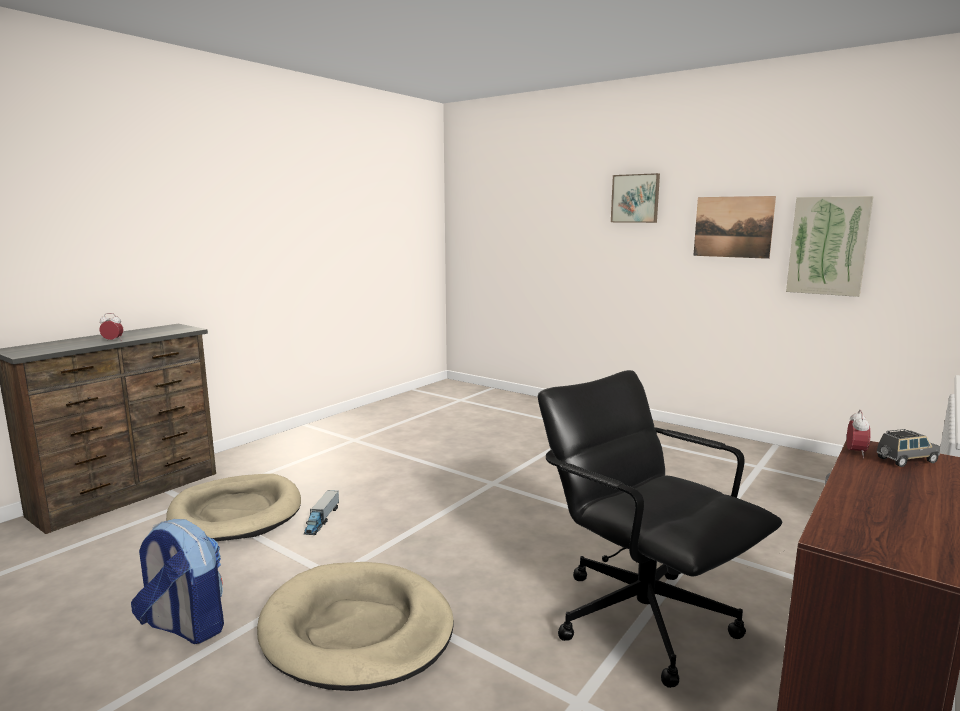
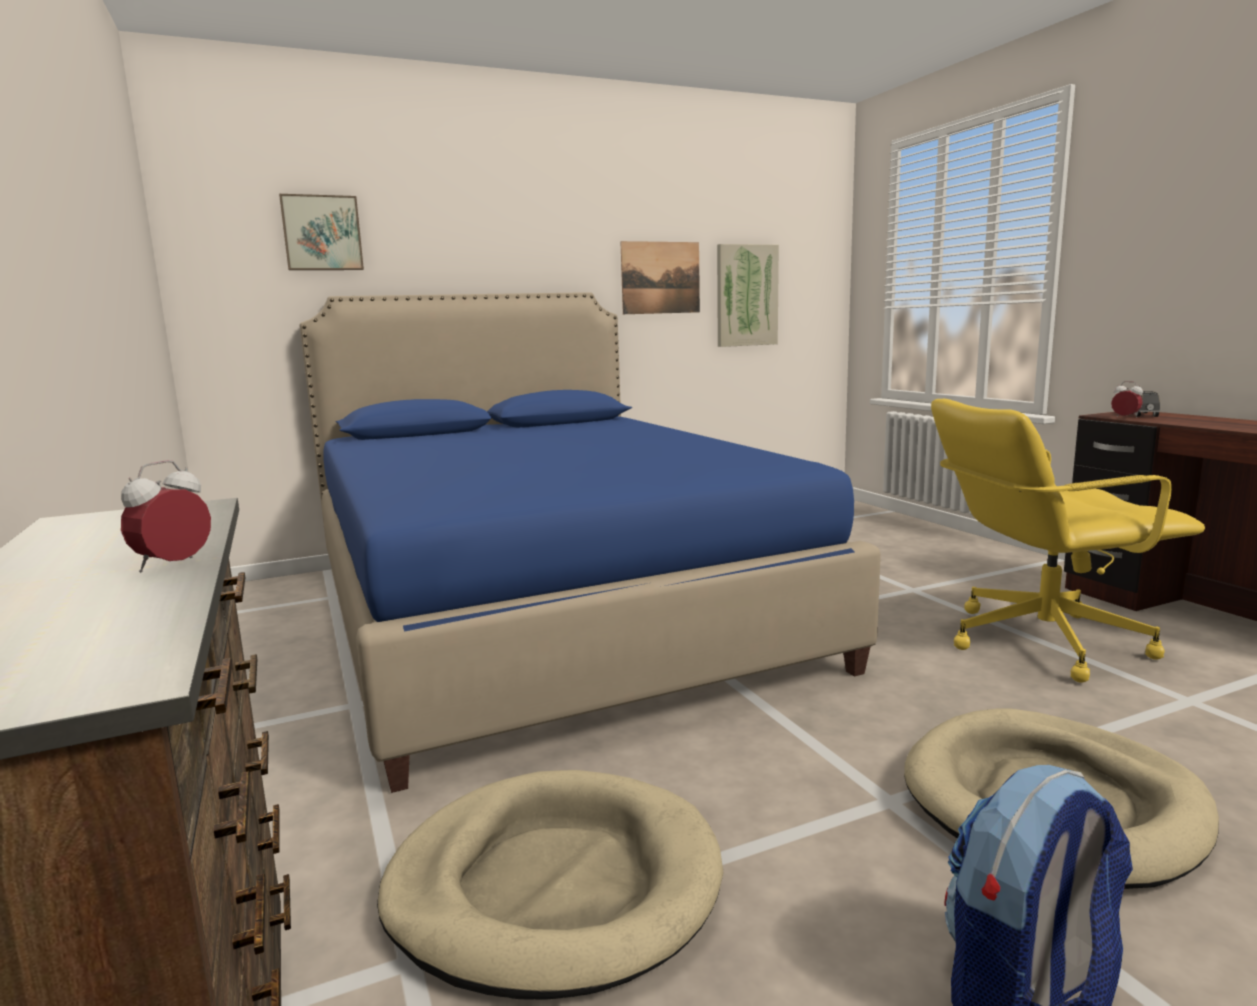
camera: 60 degrees left, 0 degrees up
toy truck [304,490,339,535] -> none
black office chair [538,370,782,688] -> yellow office chair [931,399,1205,683]
picture [611,173,660,223] -> picture moved to [279,194,364,270]
none -> blue bed [300,292,881,793]

